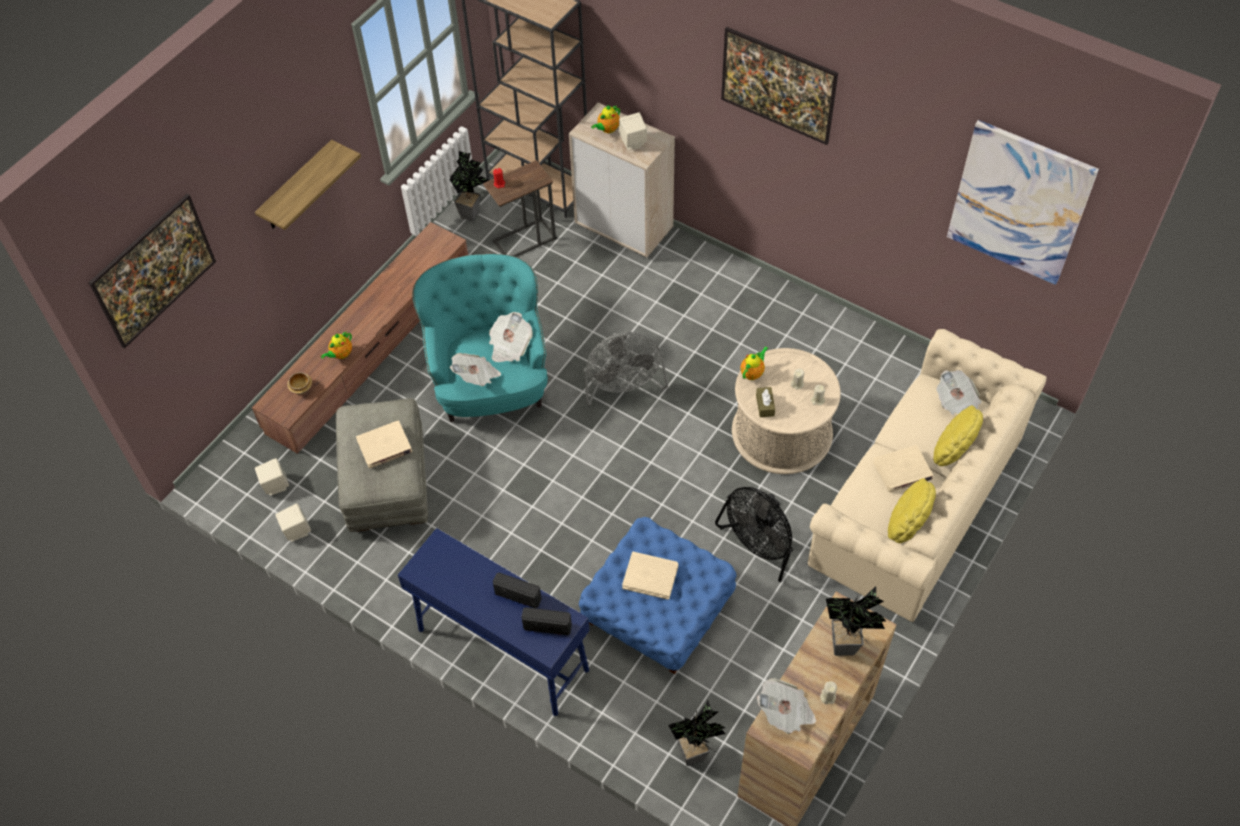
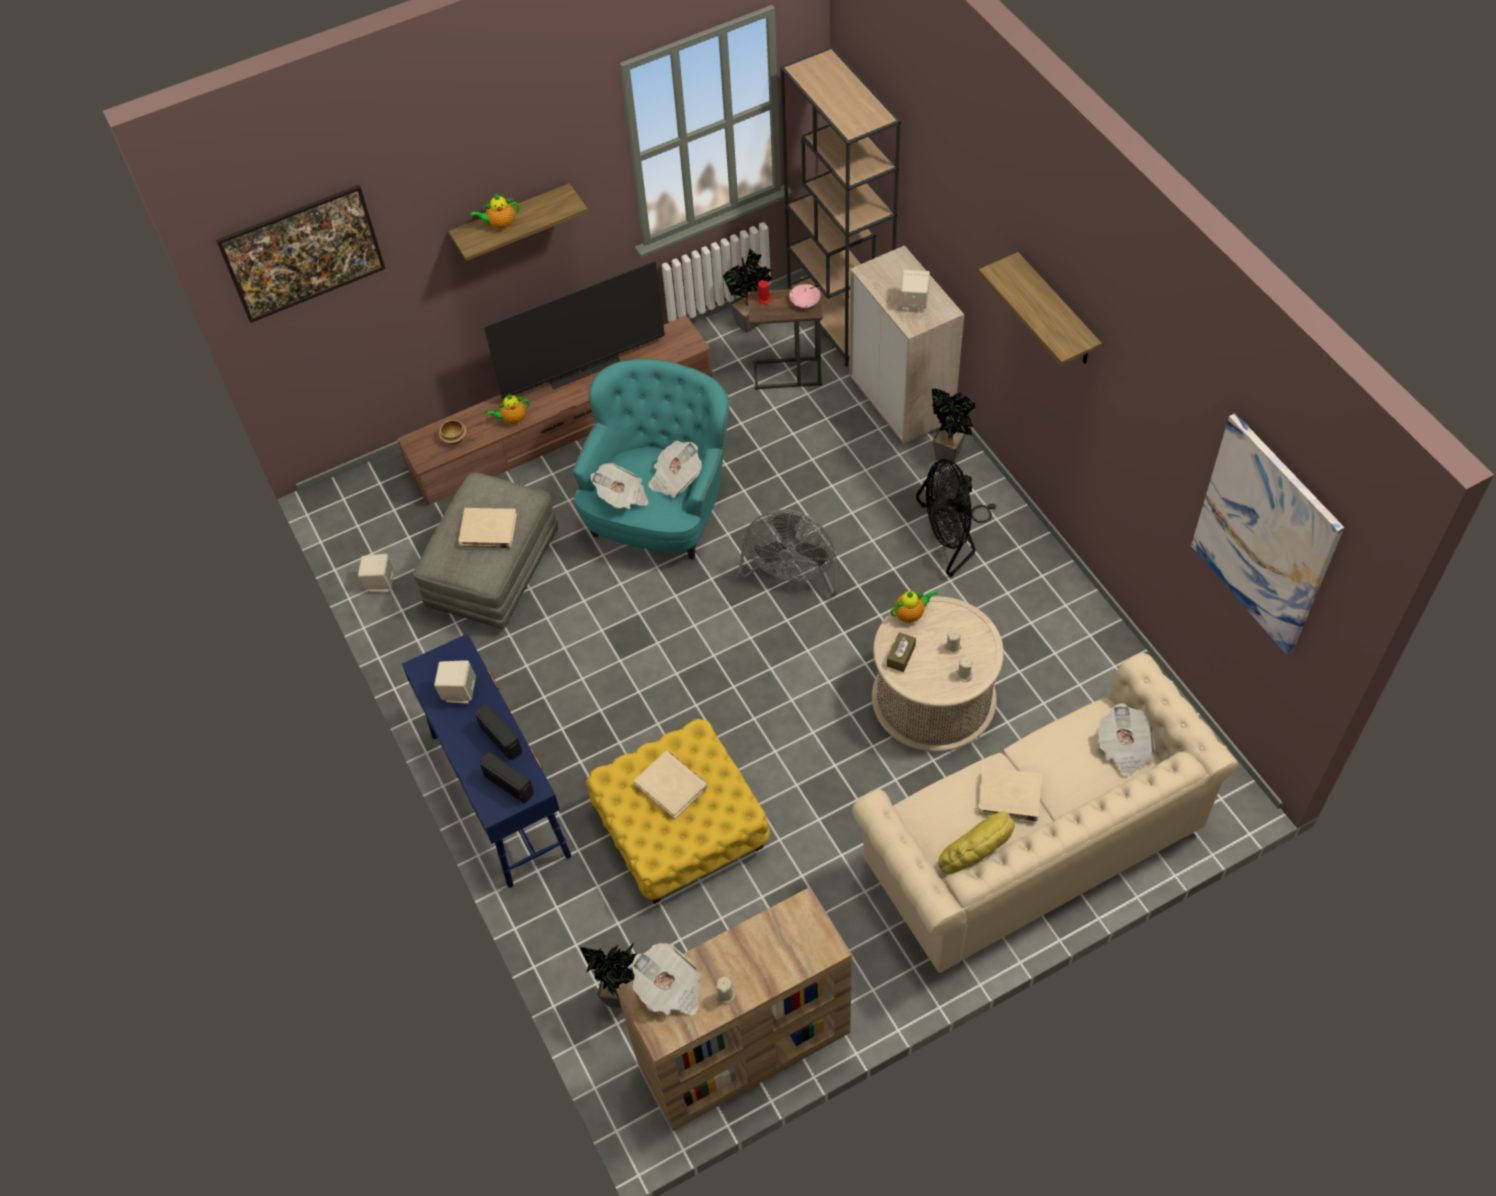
camera: 30 degrees right, 0 degrees up
beige speaker [255,458,289,495] -> beige speaker moved to [434,661,476,704]
blue ottoman [579,517,736,674] -> yellow ottoman [586,719,770,904]
teapot [591,105,620,133] -> teapot moved to [470,194,520,230]
black fan [715,487,794,582] -> black fan moved to [916,459,997,577]
picture [721,27,838,145] -> shelf [979,252,1102,365]
potted plant [826,586,886,656] -> potted plant moved to [932,388,976,464]
yellow pillow [933,405,983,466] -> none
none -> television [484,261,665,400]
none -> pink bowl [789,284,820,308]

